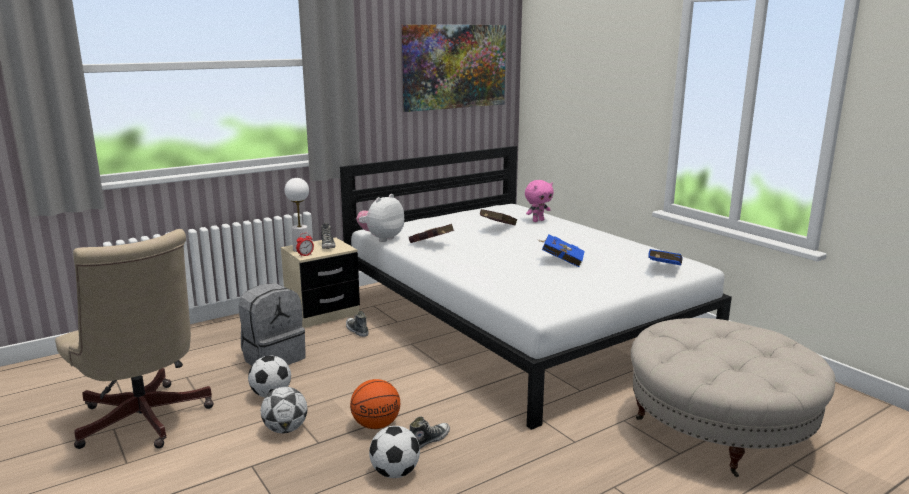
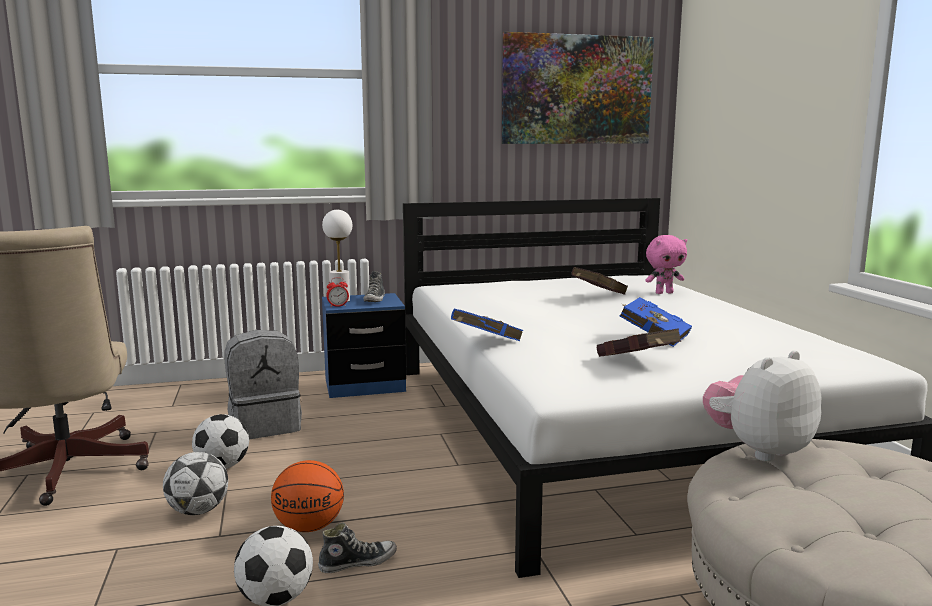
camera: 20 degrees right, 5 degrees down
beige nightstand [281,238,360,328] -> blue nightstand [322,293,406,398]
shoe [346,311,369,337] -> none
plush toy [356,194,404,242] -> plush toy moved to [703,350,821,462]
red book [409,224,454,243] -> red book moved to [597,328,681,357]
blue book [648,249,683,265] -> blue book moved to [451,308,523,341]

